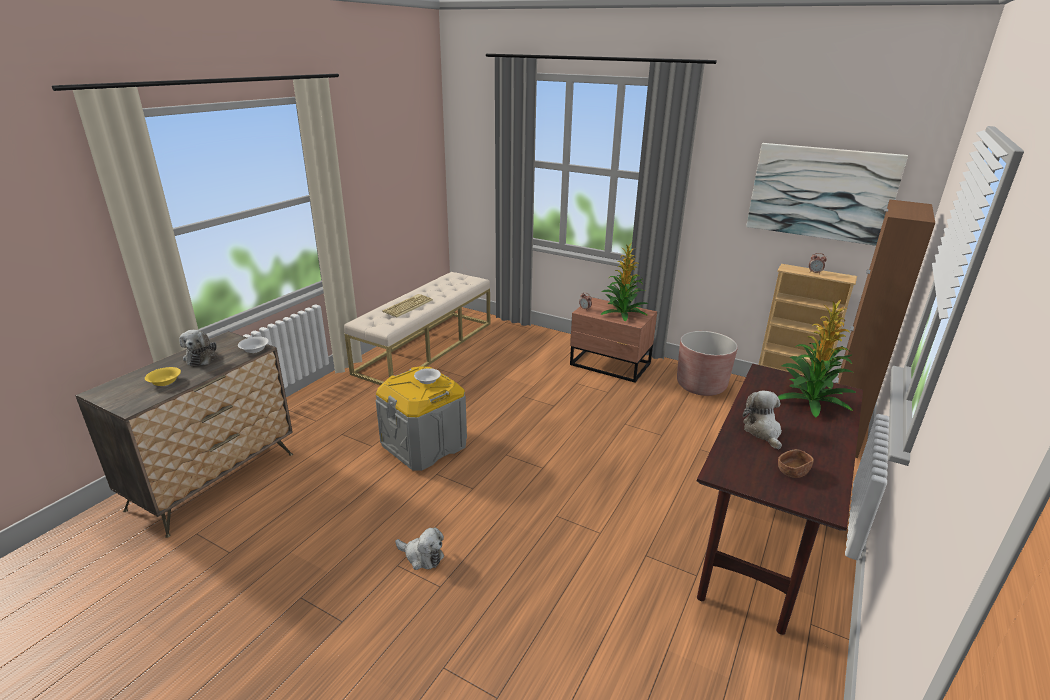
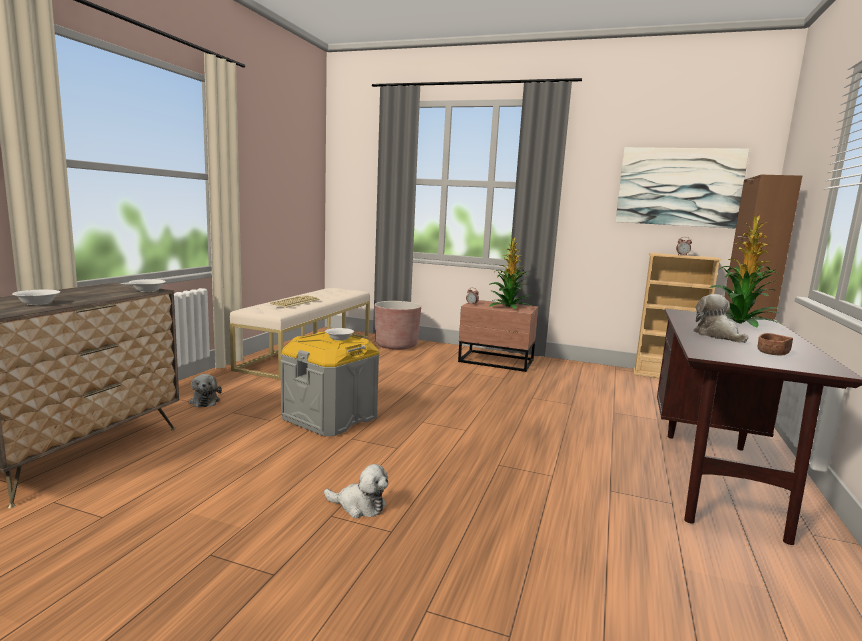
camera: 10 degrees left, 15 degrees down
yellow bowl [145,367,181,386] -> white bowl [12,290,60,305]
plush toy [179,330,218,366] -> plush toy moved to [189,374,222,407]
brown planter [677,331,738,396] -> brown planter moved to [375,301,421,350]

